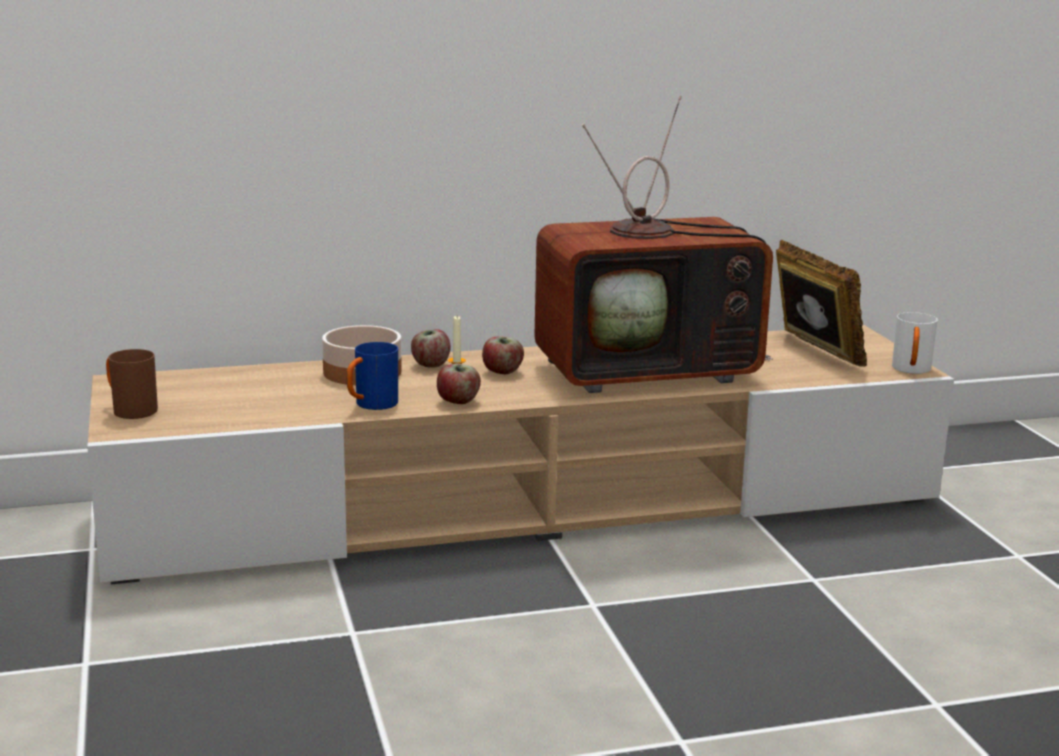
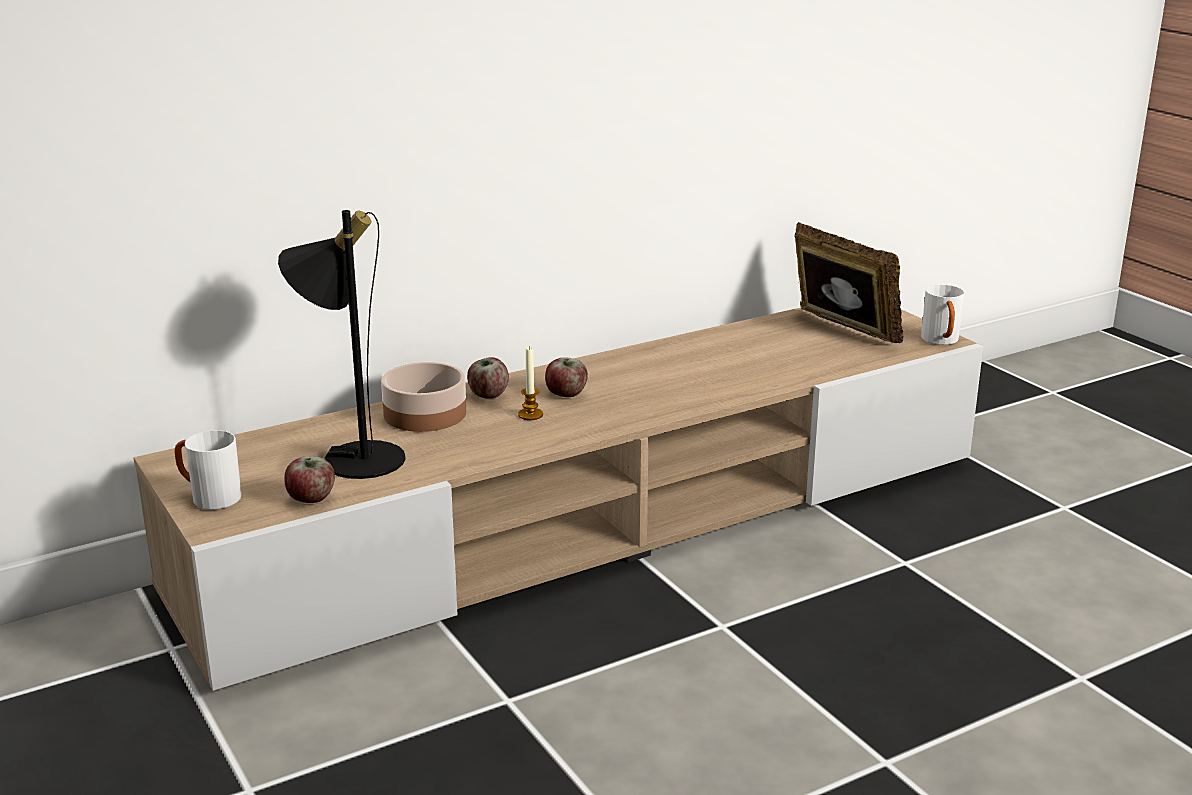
camera: 15 degrees left, 5 degrees up
brown mug [106,349,158,419] -> white mug [174,430,241,510]
blue mug [347,342,398,410] -> none
apple [437,364,481,404] -> apple moved to [284,456,335,503]
television [534,96,773,393] -> none
none -> black table lamp [278,210,406,479]

